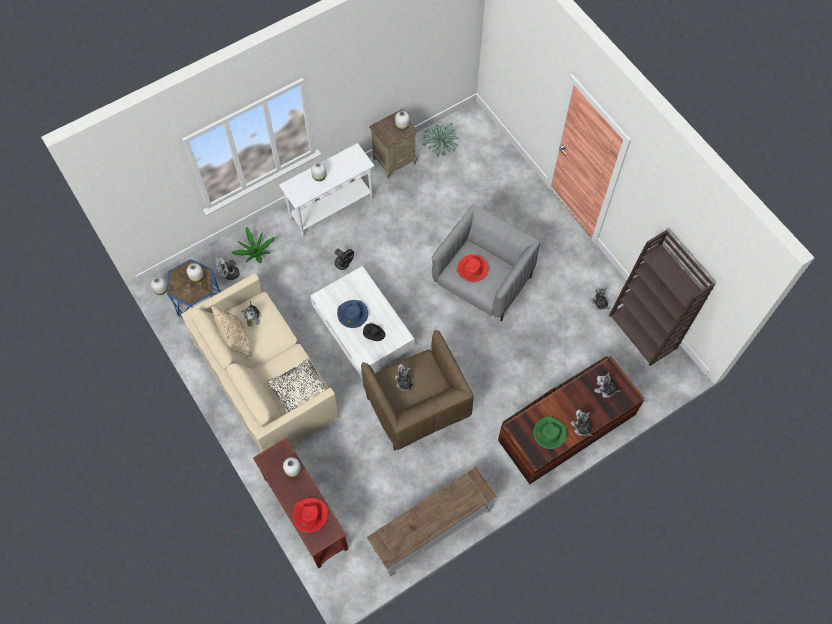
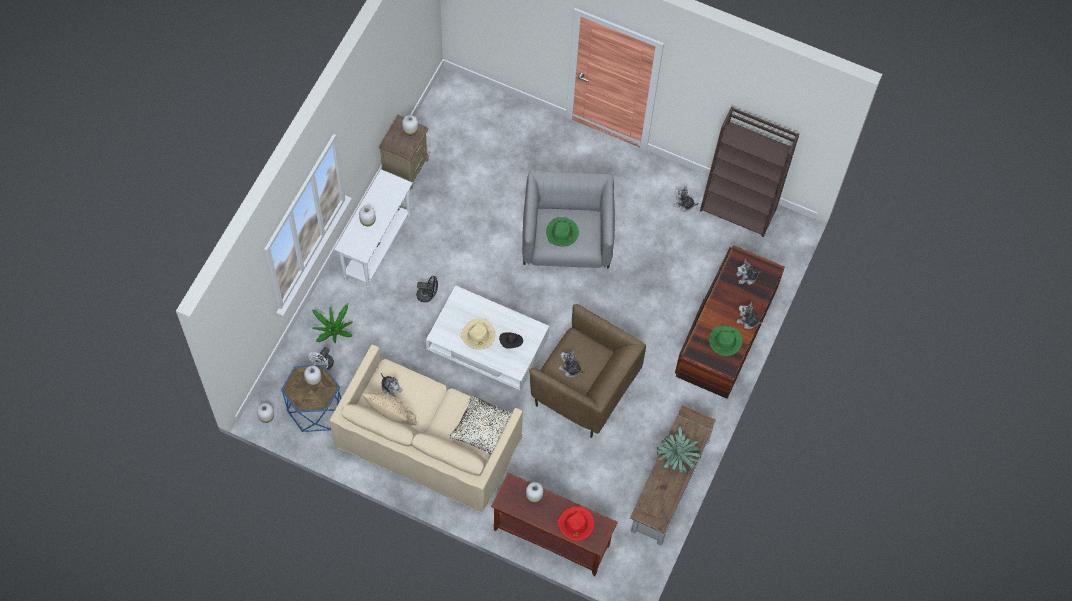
camera: 35 degrees left, 0 degrees up
blue hat [337,300,368,328] -> beige hat [461,319,495,350]
potted plant [423,123,460,156] -> potted plant moved to [657,426,701,474]
red hat [457,254,488,282] -> green hat [546,217,579,247]

